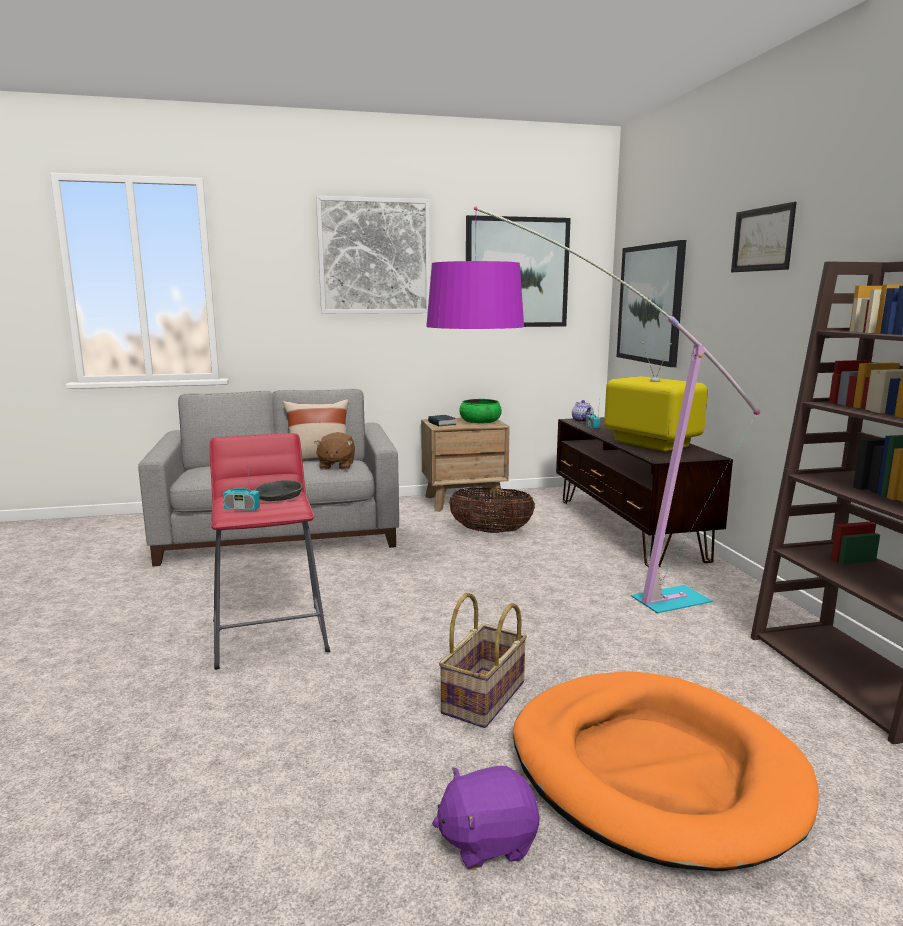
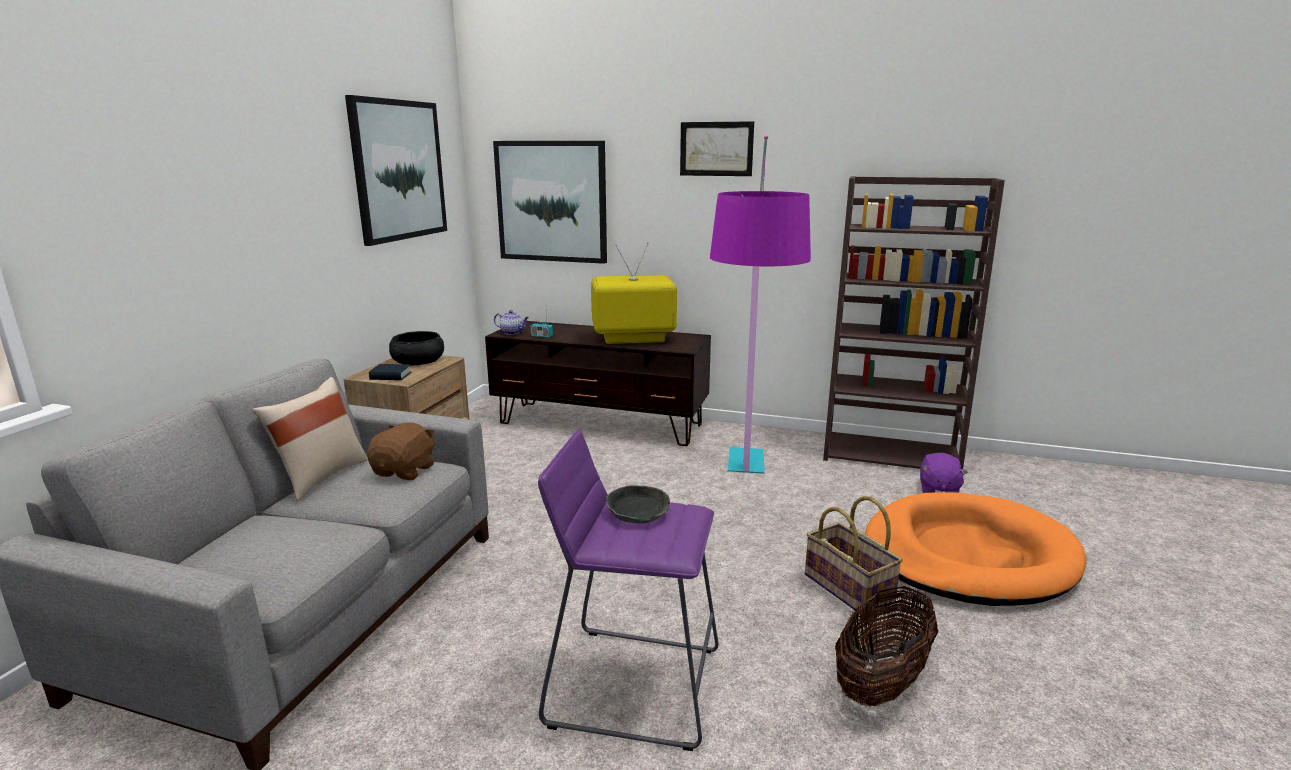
camera: 60 degrees left, 5 degrees up
red stool [210,433,330,670] -> purple stool [538,430,719,751]
radio [223,460,260,511] -> none
brown plush toy [314,432,355,470] -> brown plush toy turned 105 degrees counterclockwise [367,422,435,480]
picture [316,196,430,314] -> none
purple plush toy [432,766,540,869] -> purple plush toy moved to [920,453,968,493]
basket [448,487,535,533] -> basket moved to [835,586,938,706]
green bowl [459,399,502,423] -> black bowl [389,331,444,366]

